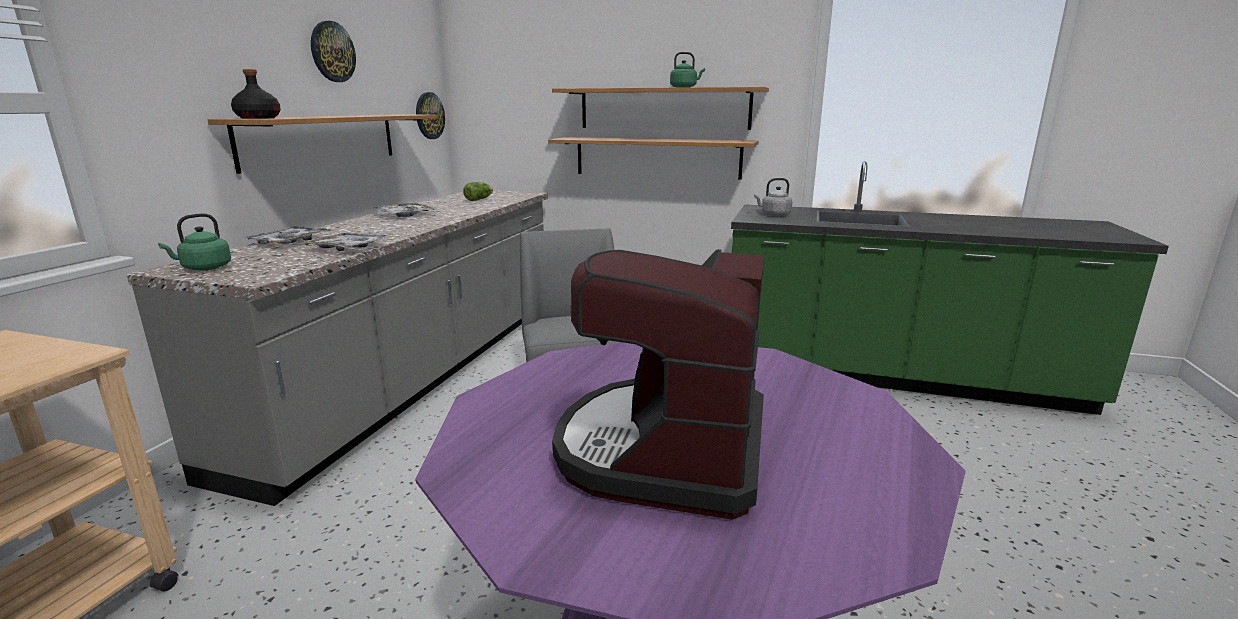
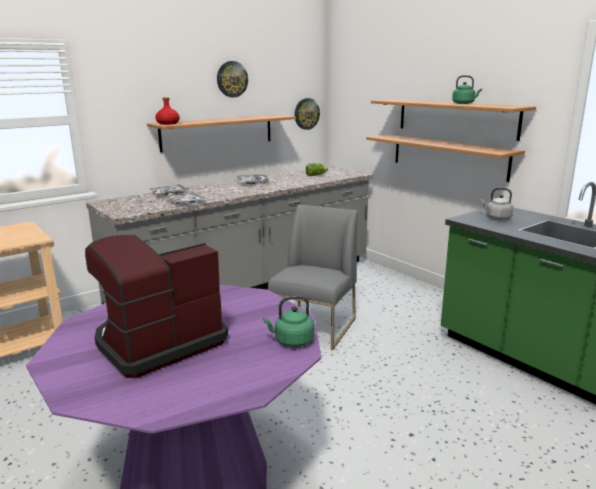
camera: 35 degrees right, 0 degrees up
green kettle [158,213,231,271] -> green kettle moved to [263,296,314,347]
black bottle [231,69,281,119] -> red bottle [155,97,180,125]

